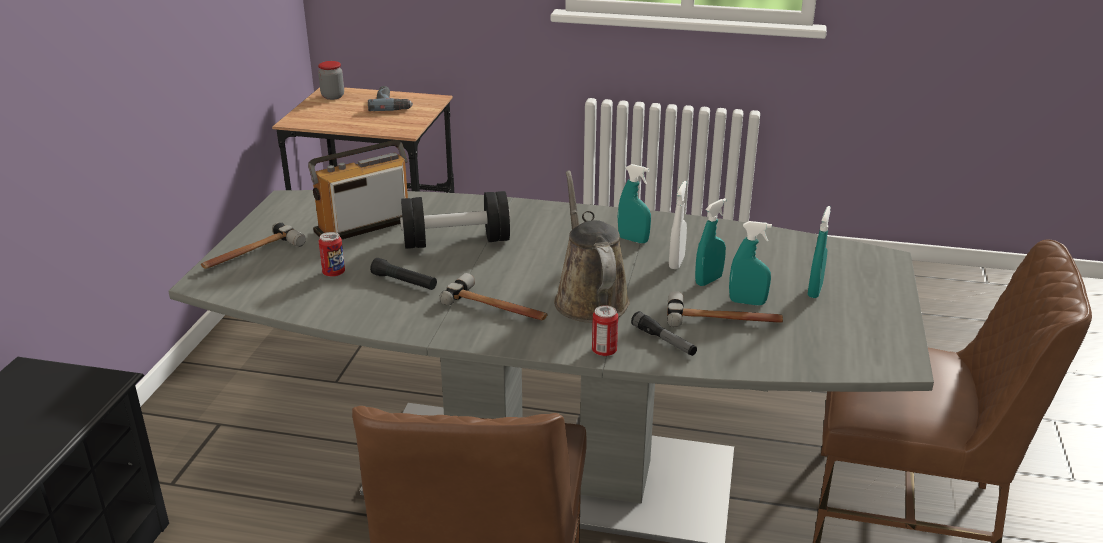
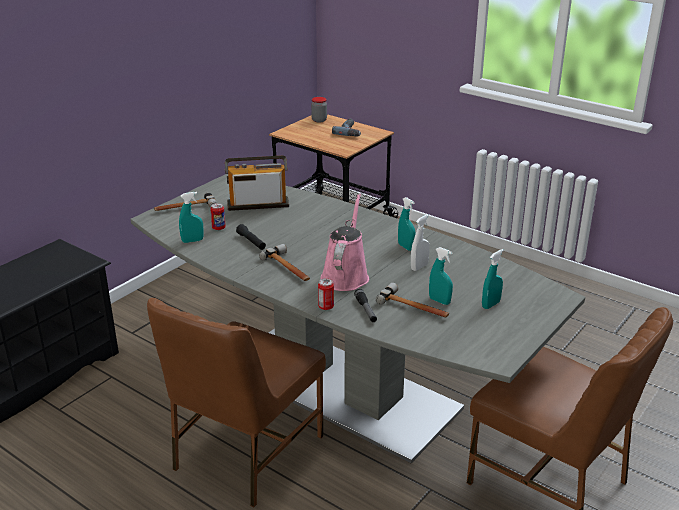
camera: 25 degrees right, 0 degrees up
black dumbbell [400,191,510,249] -> none
brown watering can [554,170,630,323] -> pink watering can [321,193,369,291]
turquoise spray bottle [695,198,726,286] -> turquoise spray bottle moved to [179,192,204,243]

